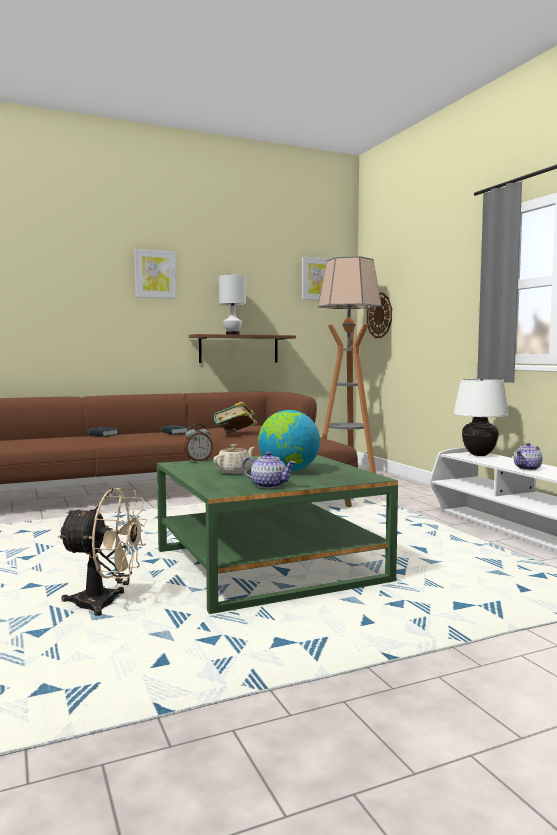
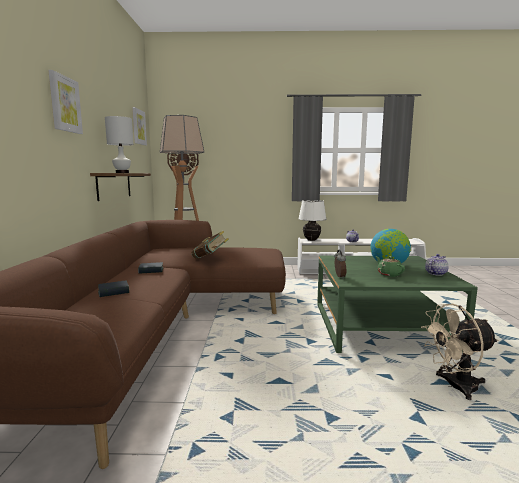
camera: 65 degrees left, 5 degrees up
beige fan [57,488,147,616] -> beige fan turned 135 degrees counterclockwise [421,303,498,400]
beige teapot [213,444,254,474] -> green teapot [376,256,405,277]

